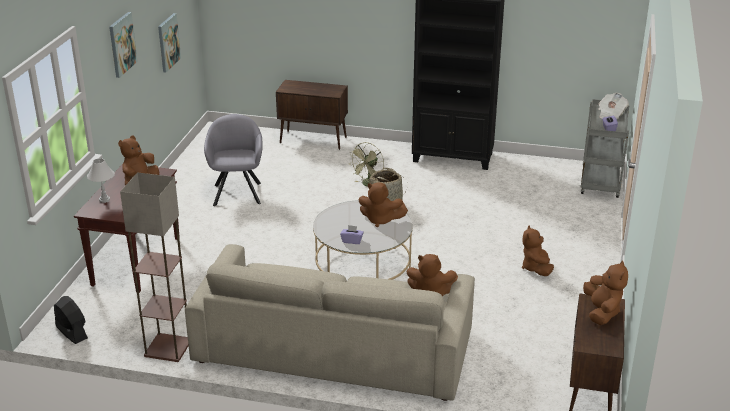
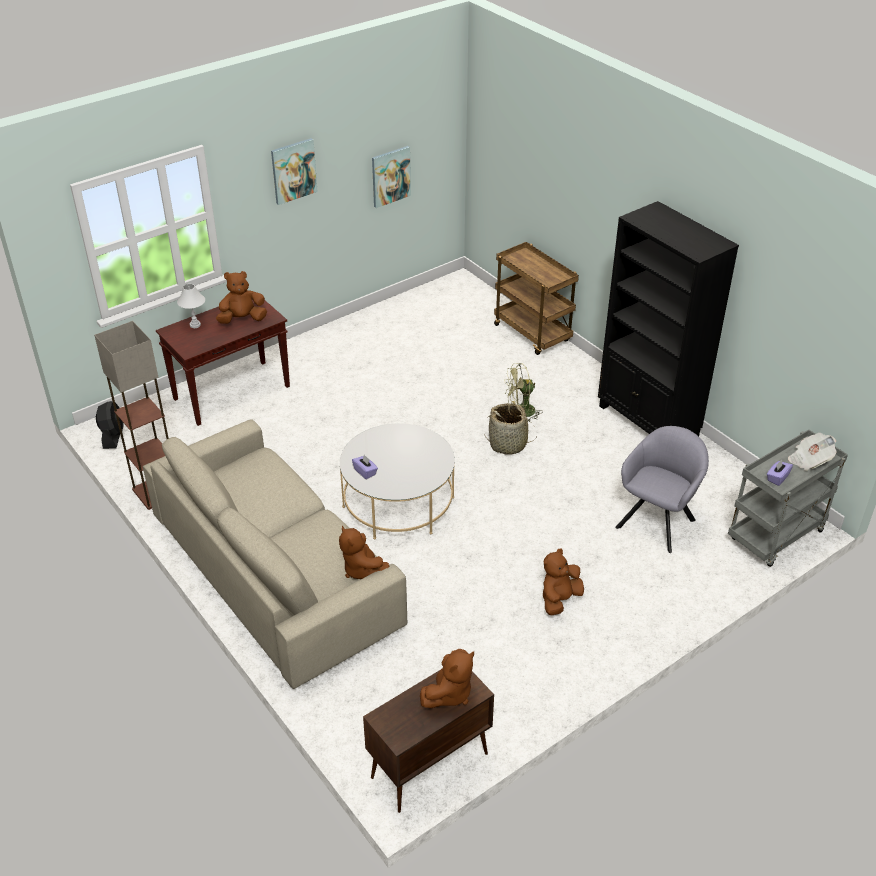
camera: 40 degrees right, 10 degrees up
grey armchair [204,114,262,206] -> grey armchair moved to [615,426,709,553]
brown cabinet [276,80,348,150] -> brown cart [494,242,579,355]
brown plush toy [358,182,408,227] -> none

